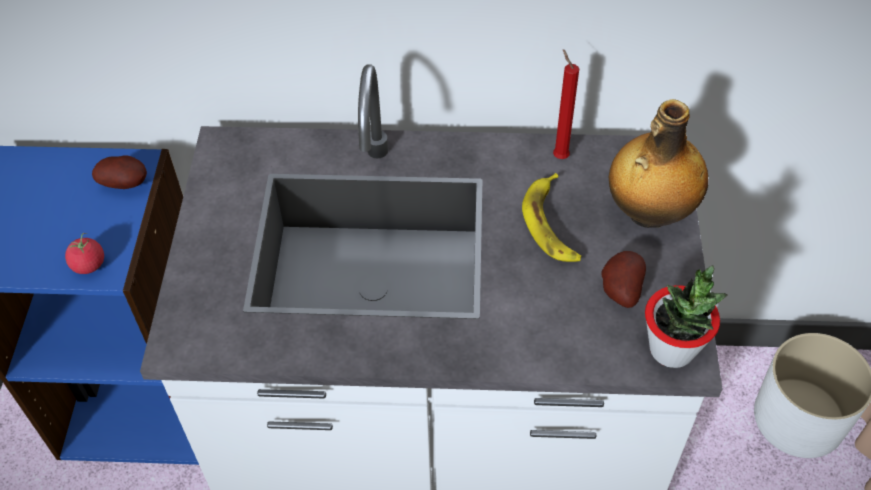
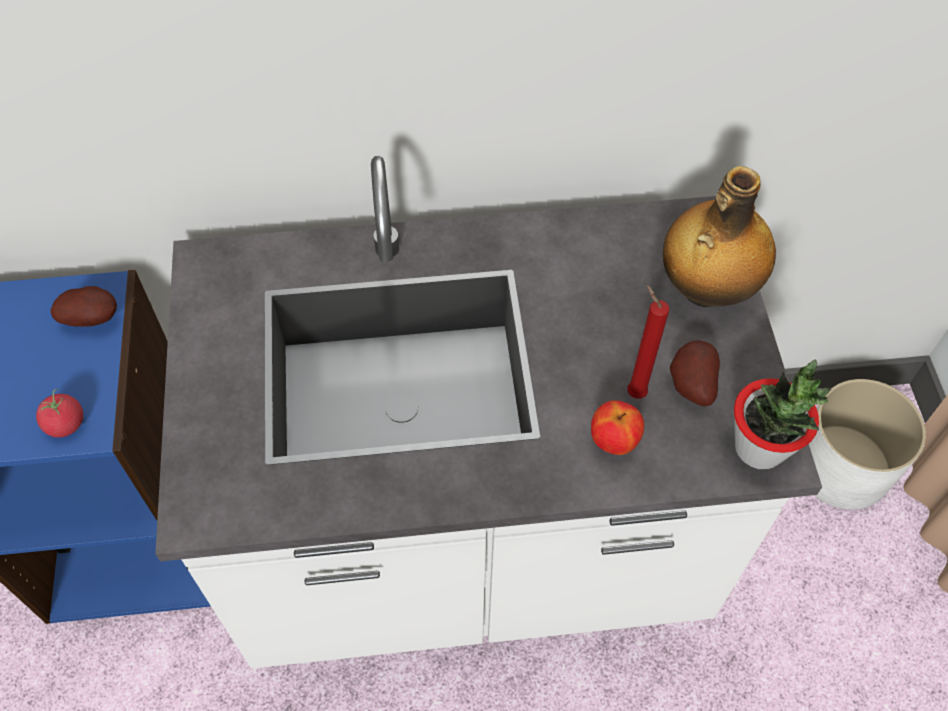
camera: 10 degrees left, 5 degrees up
banana [522,173,581,262] -> none
red candle [553,49,579,159] -> red candle moved to [627,285,669,399]
none -> apple [591,400,644,455]

